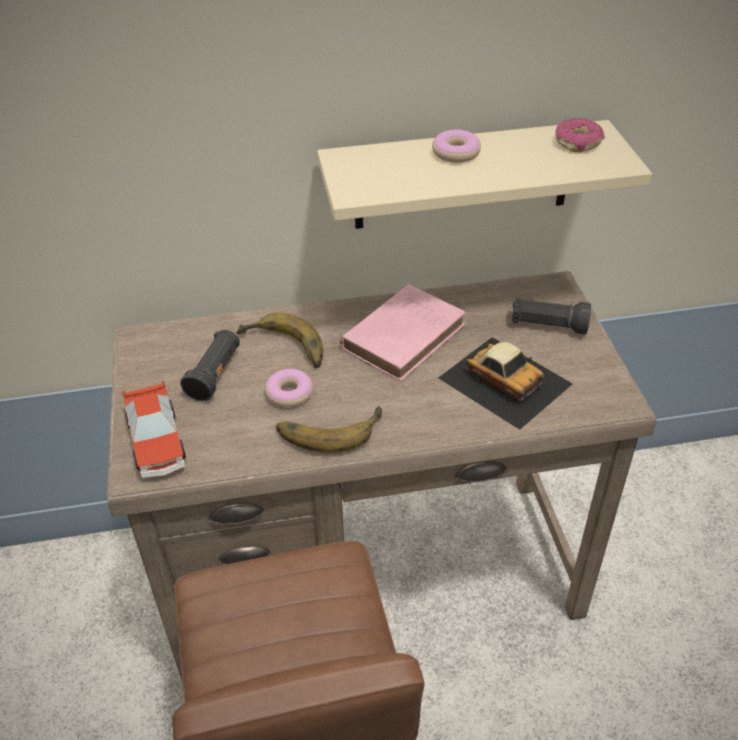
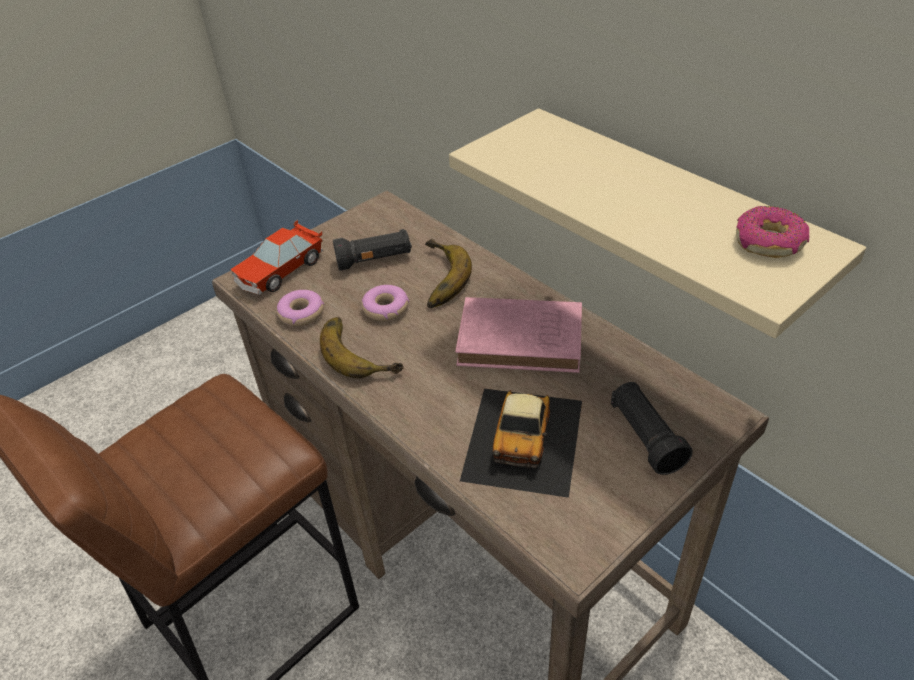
camera: 60 degrees right, 0 degrees up
donut [432,130,481,163] -> donut moved to [276,290,324,326]

